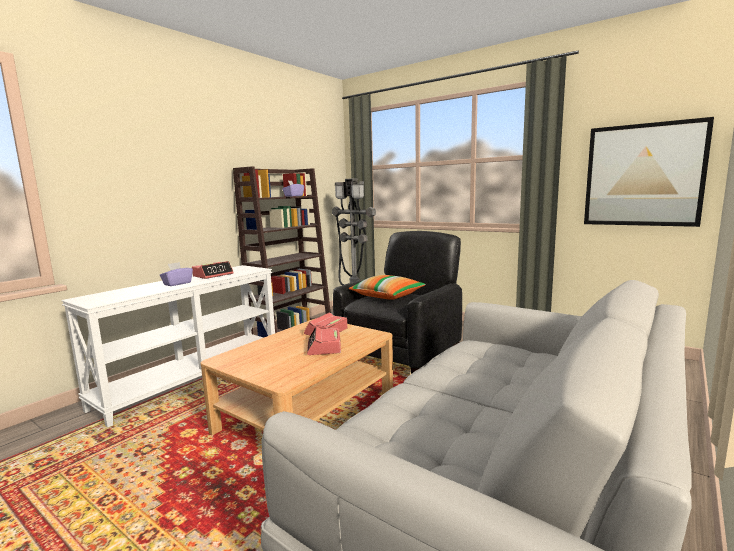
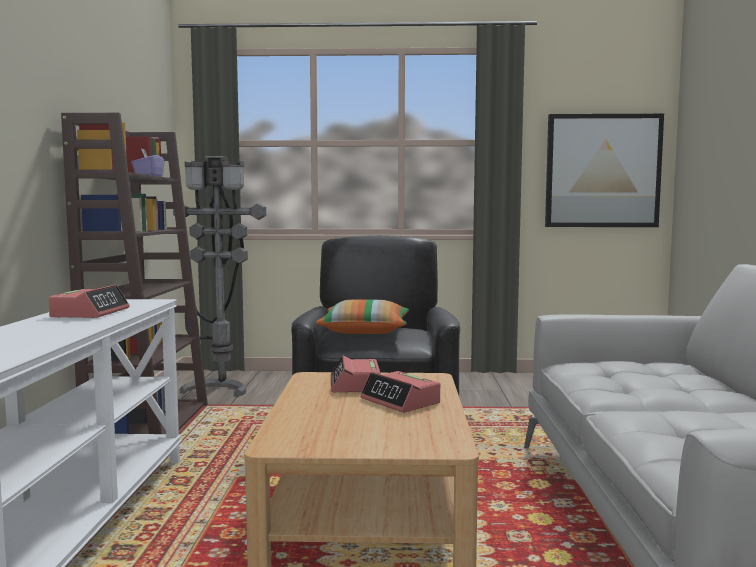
camera: 35 degrees left, 5 degrees down
purple tissue box [160,262,193,286] -> none

